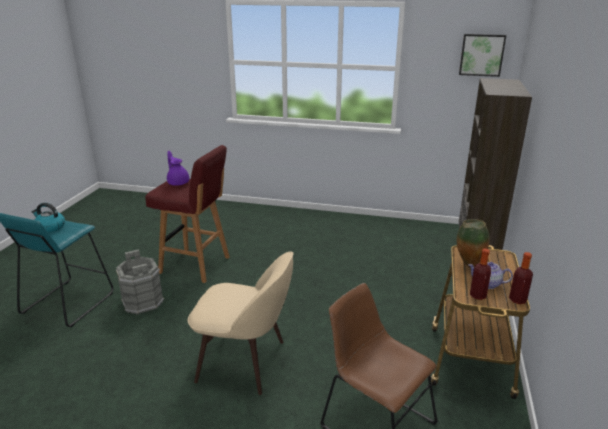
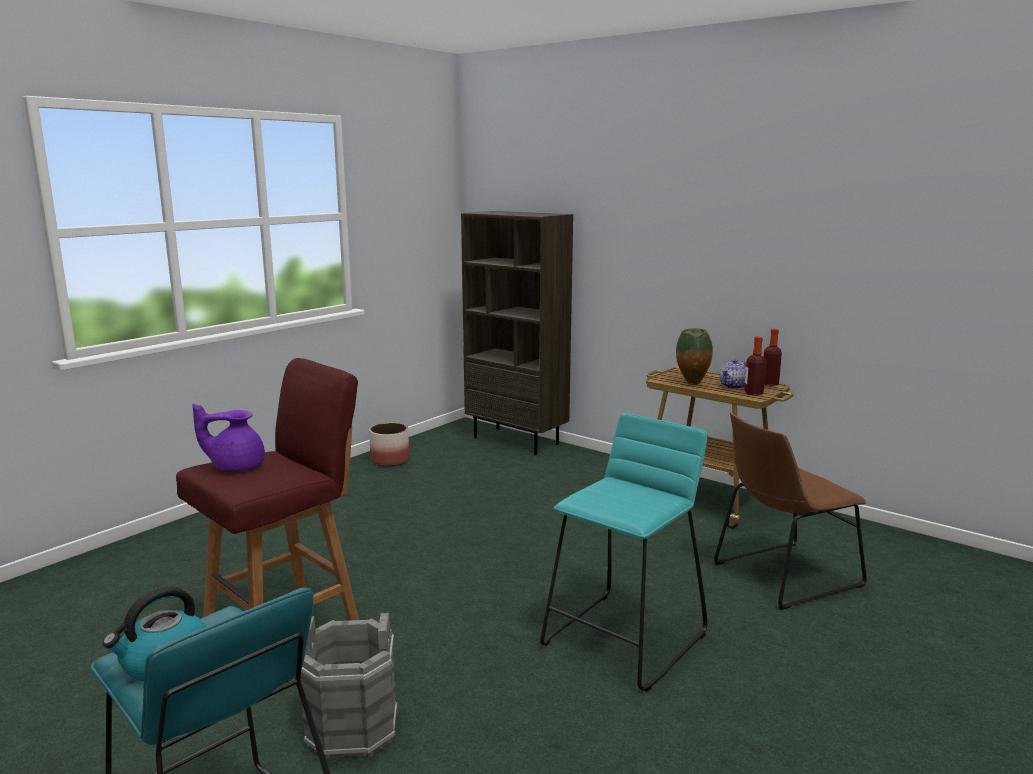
camera: 65 degrees left, 10 degrees down
beige chair [188,251,293,395] -> turquoise stool [540,413,708,692]
picture [459,34,506,77] -> none
none -> planter [369,423,409,467]

